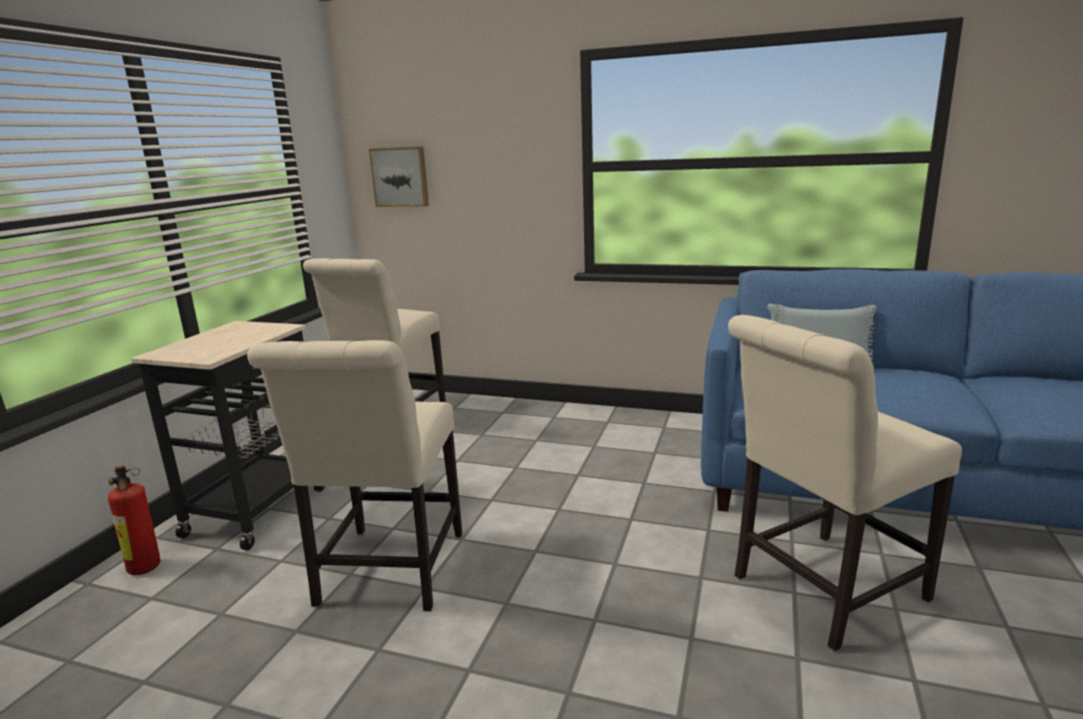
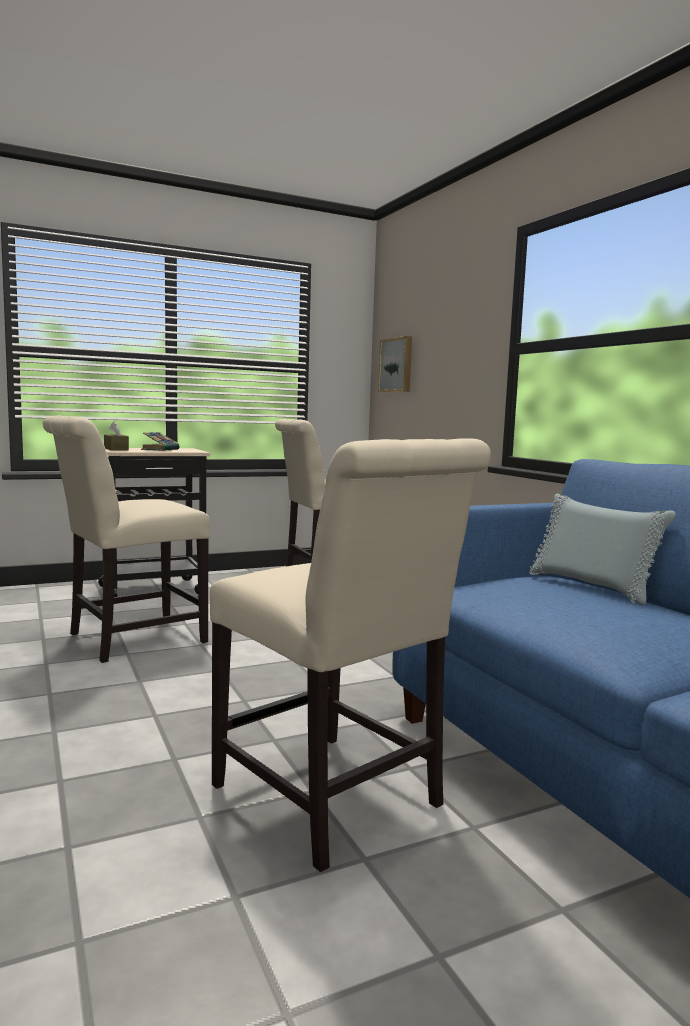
camera: 45 degrees right, 10 degrees down
fire extinguisher [108,465,161,575] -> none
beige chair [728,315,962,651] -> beige chair turned 150 degrees counterclockwise [210,438,491,872]
none -> brown tissue box [104,421,129,450]
none -> book [141,432,180,451]

